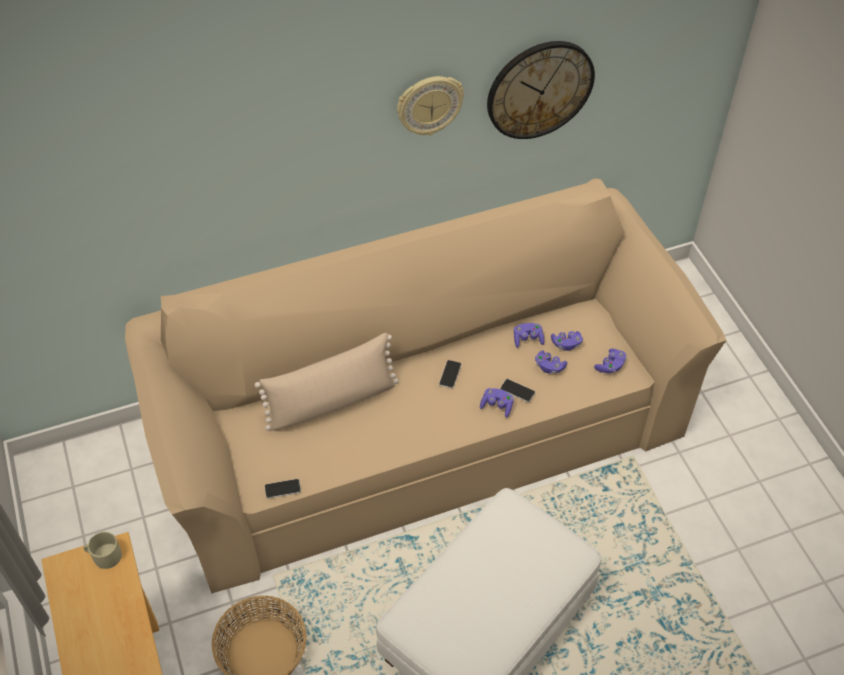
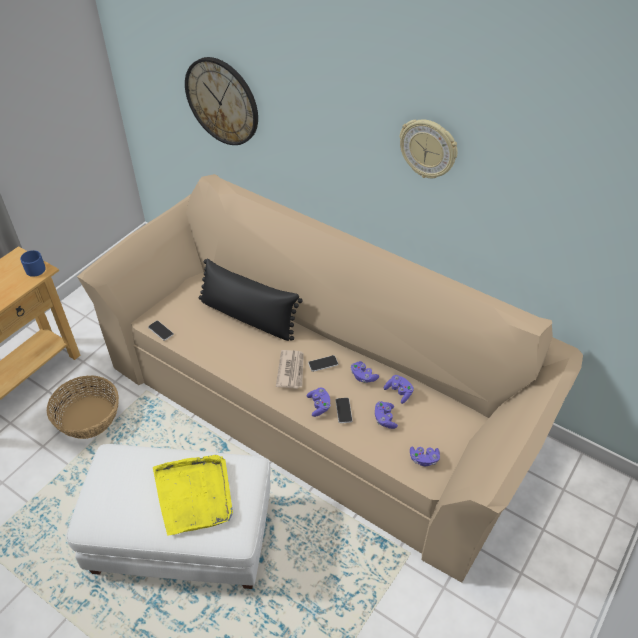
camera: 55 degrees right, 5 degrees down
beige mug [83,532,122,569] -> blue mug [20,250,46,277]
beige pillow [255,333,399,431] -> black pillow [199,258,303,341]
wall clock [487,41,595,139] -> wall clock moved to [185,57,258,145]
purple game controller [551,331,583,351] -> purple game controller moved to [351,361,379,383]
none -> yellow tray [153,455,233,535]
none -> newspaper [276,350,304,389]

